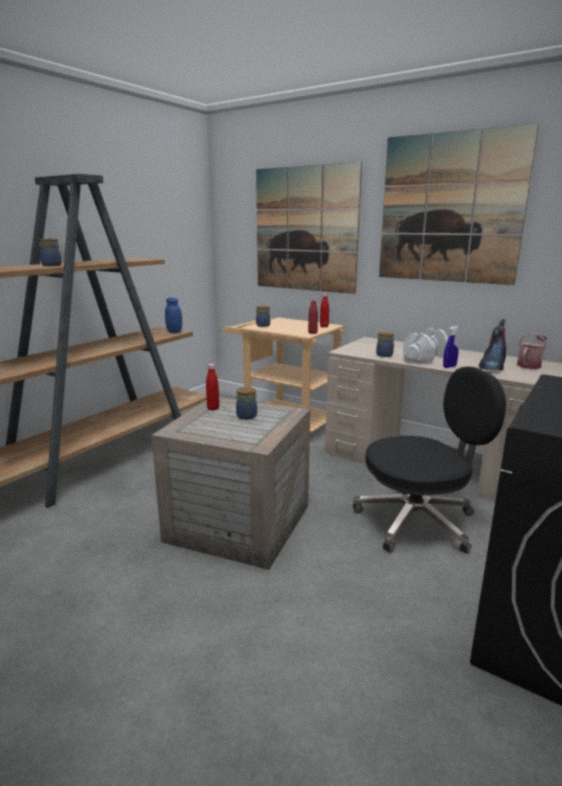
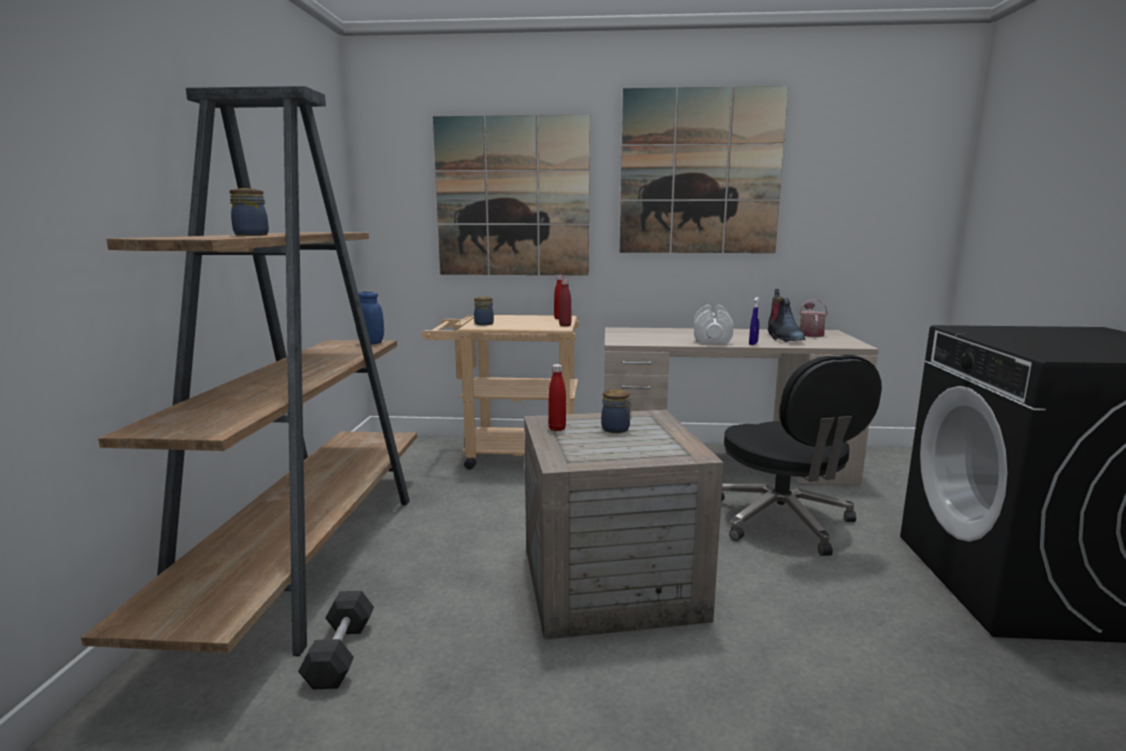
camera: 30 degrees left, 5 degrees down
black office chair [353,367,506,554] -> black office chair turned 120 degrees clockwise [721,355,882,556]
jar [376,332,394,357] -> none
none -> black dumbbell [298,591,374,689]

